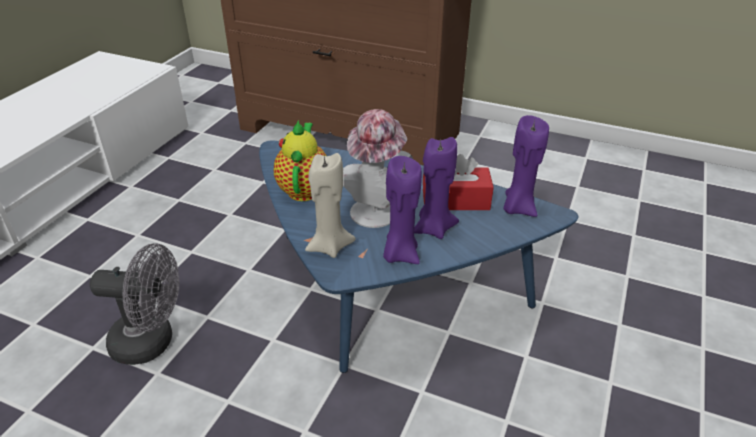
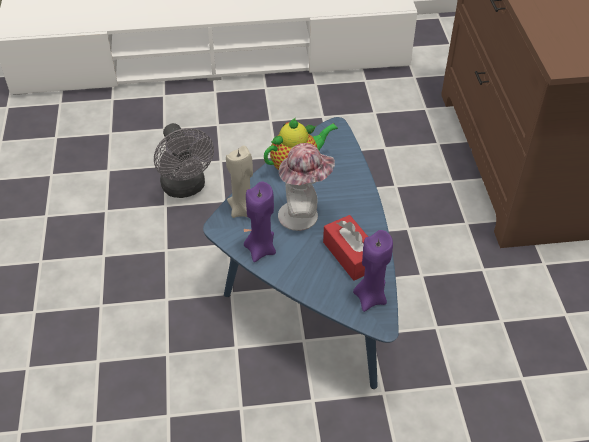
camera: 60 degrees right, 10 degrees up
purple candle [414,137,459,239] -> none

